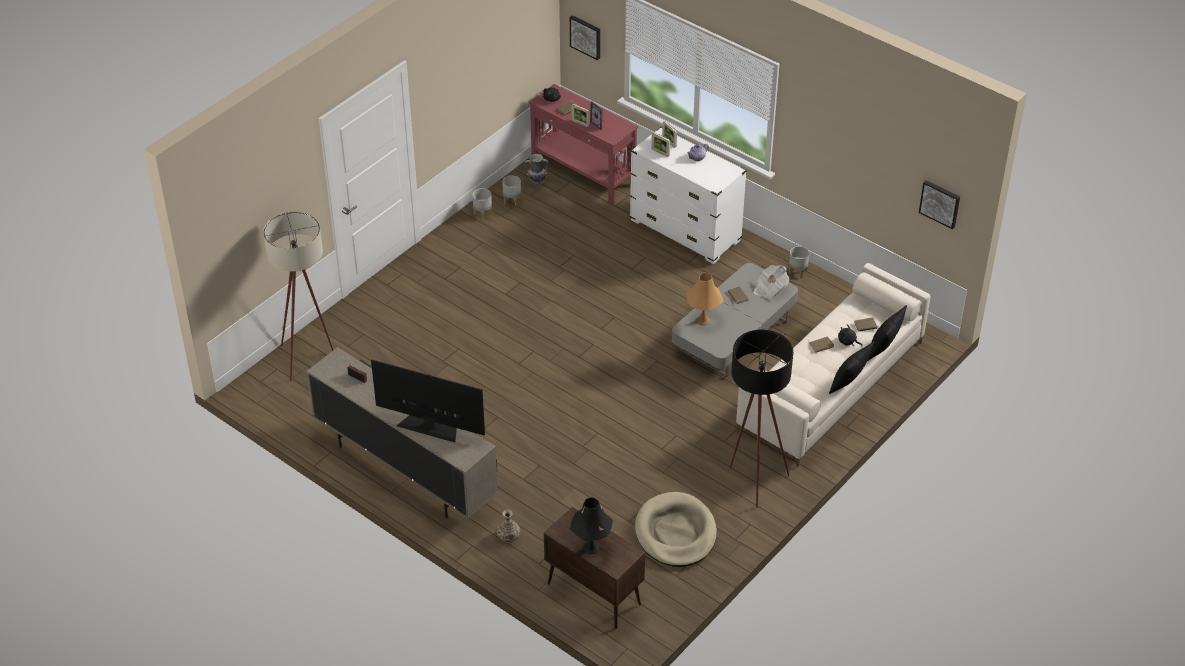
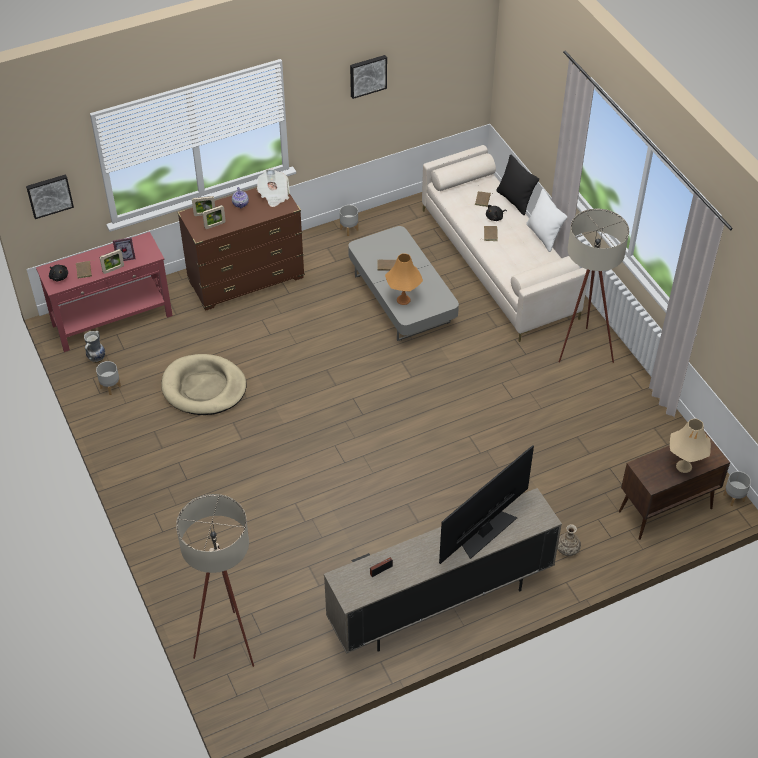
camera: 65 degrees left, 5 degrees up
grey planter [473,189,492,220] -> grey planter moved to [723,471,751,506]
black table lamp [570,498,613,554] -> beige table lamp [670,418,711,473]
white dresser [630,127,747,264] -> brown dresser [178,188,305,311]
beige dog bed [635,492,717,567] -> beige dog bed moved to [161,354,246,415]
black floor lamp [730,330,793,508] -> beige floor lamp [559,208,629,363]
newspaper [753,265,790,299] -> newspaper moved to [257,168,290,207]
black pillow [829,341,875,394] -> white pillow [526,189,567,252]
picture [919,180,960,229] -> picture moved to [350,55,387,99]

